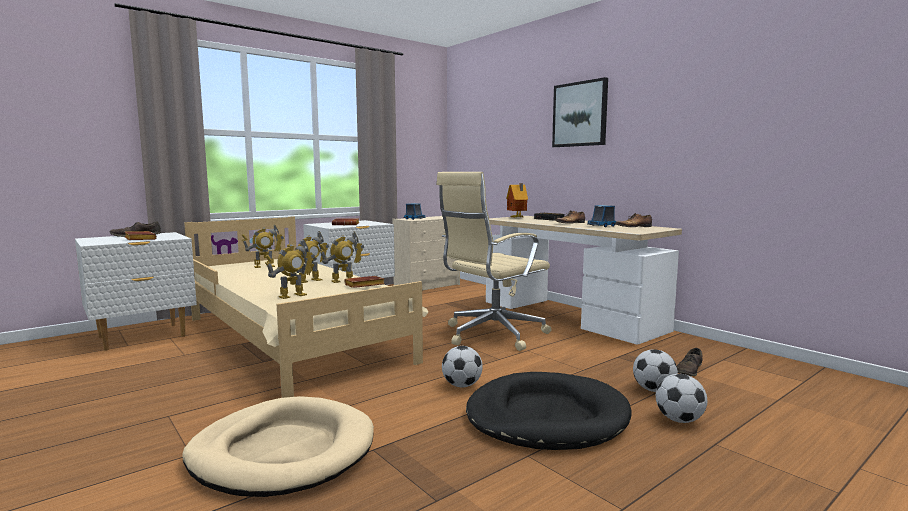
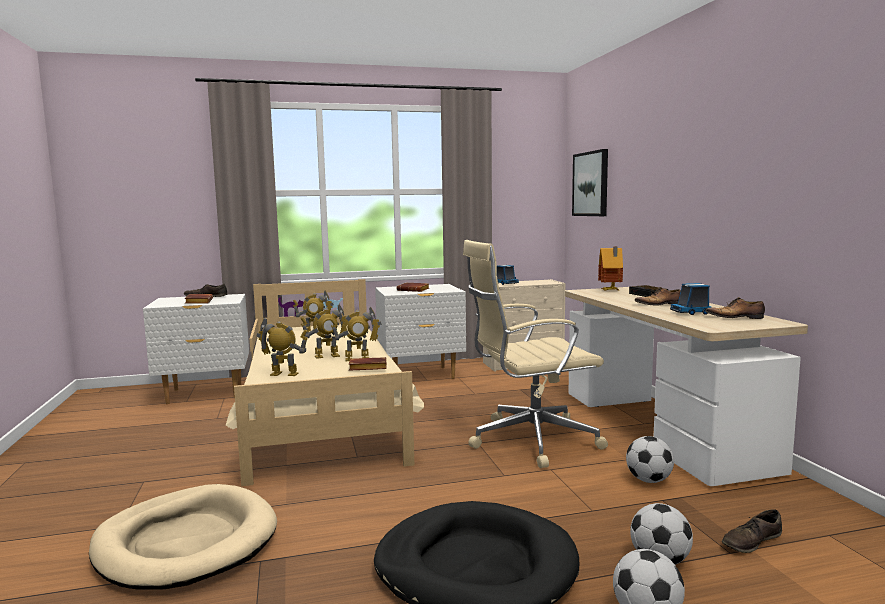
camera: 25 degrees right, 0 degrees up
toy robot [265,239,315,299] -> toy robot turned 150 degrees counterclockwise [256,317,308,376]
football [442,346,483,387] -> football moved to [626,436,674,483]
picture [552,77,608,147] -> picture moved to [572,149,608,216]

